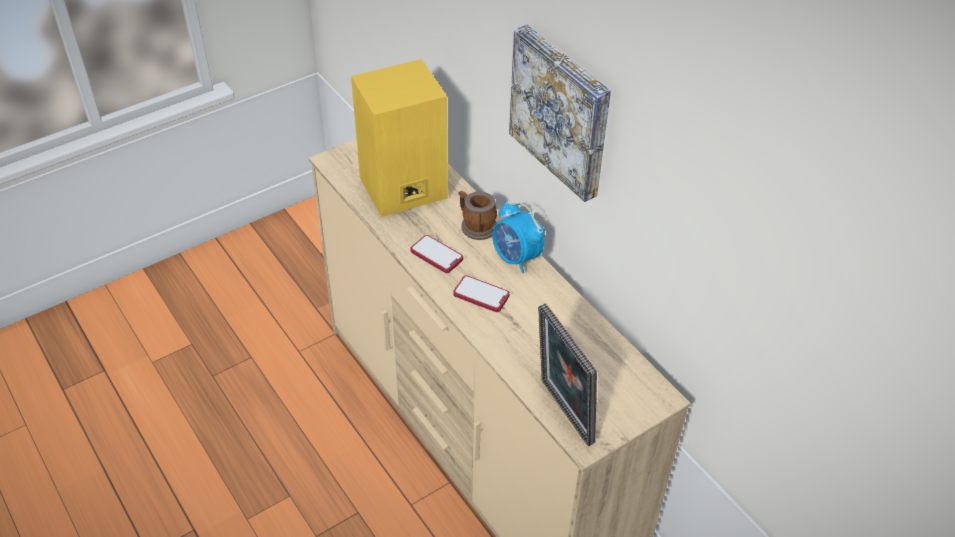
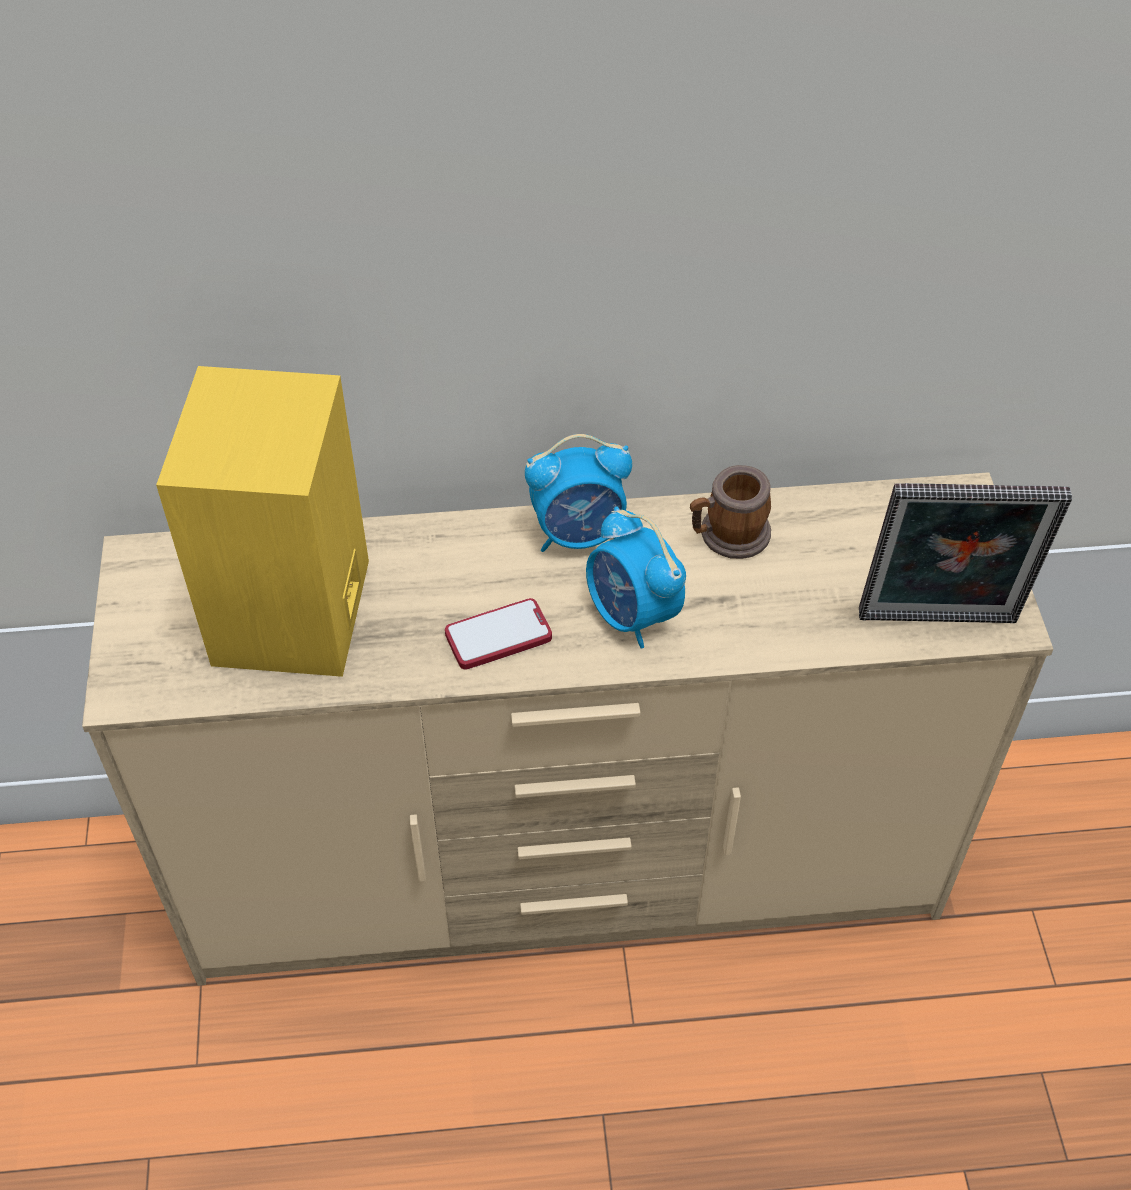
camera: 60 degrees left, 5 degrees up
phone [453,275,510,312] -> alarm clock [586,506,686,649]
mug [458,191,497,240] -> mug moved to [690,465,771,559]
picture [509,25,611,202] -> none

